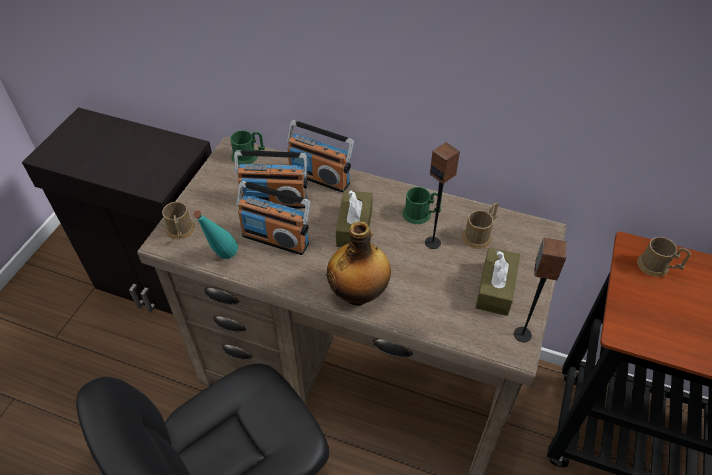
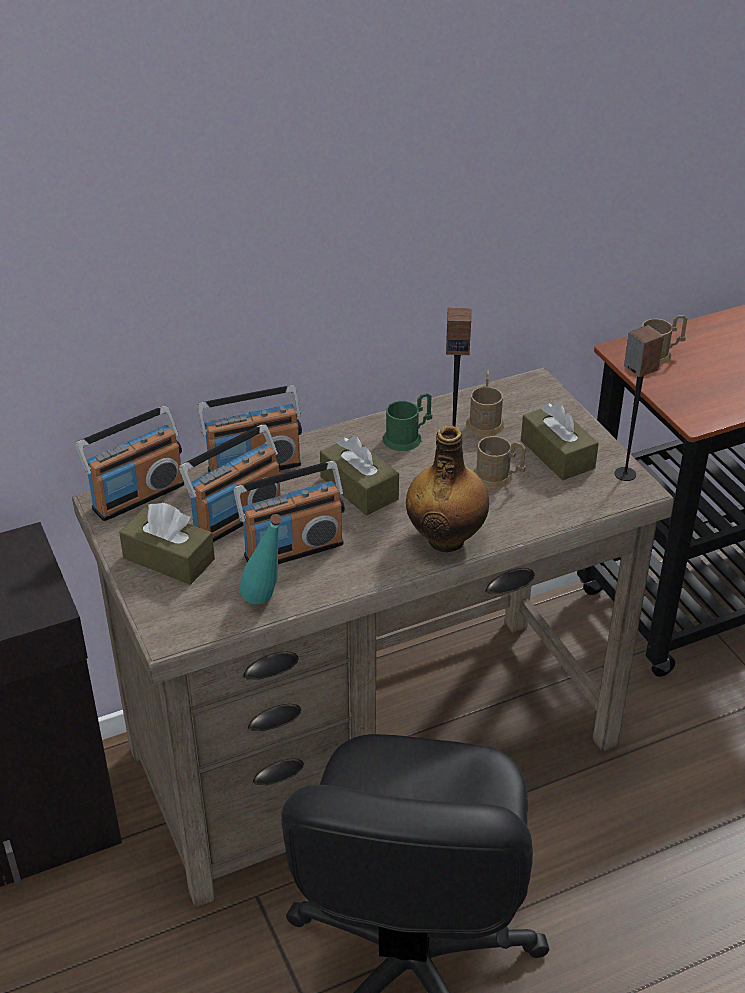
camera: 45 degrees left, 10 degrees down
brown mug [162,202,195,240] -> brown mug moved to [473,436,526,488]
green mug [230,130,265,165] -> radio [75,406,184,521]
none -> brown tissue box [119,503,215,585]

